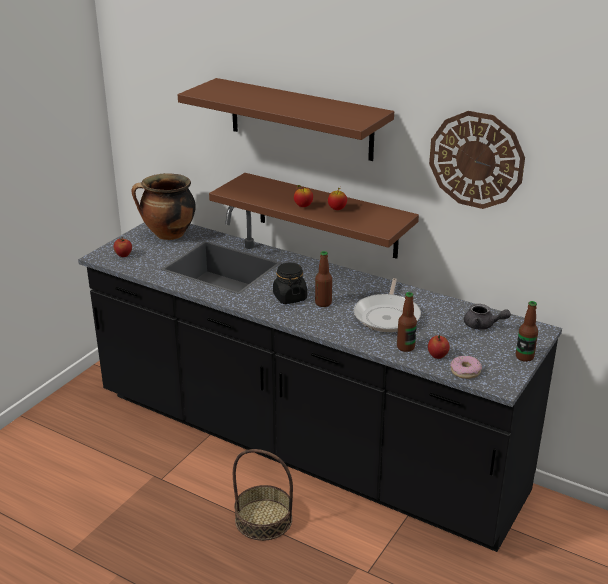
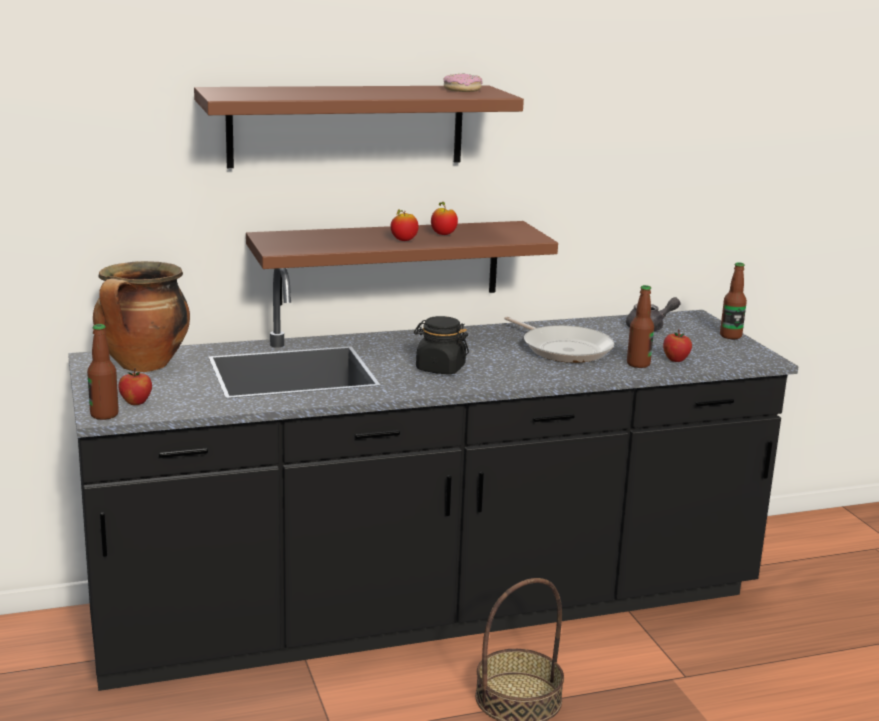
camera: 50 degrees left, 10 degrees down
bottle [315,251,332,307] -> bottle moved to [87,324,119,420]
wall clock [429,111,525,209] -> none
donut [450,356,482,379] -> donut moved to [443,74,483,92]

